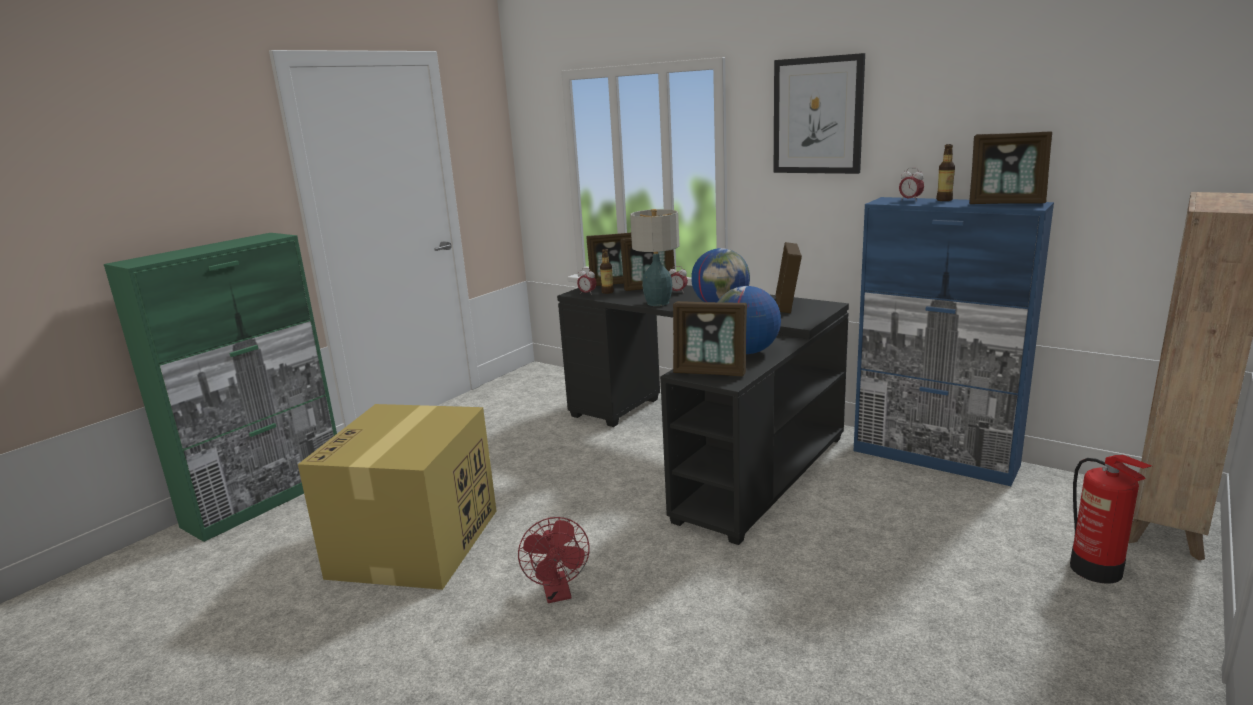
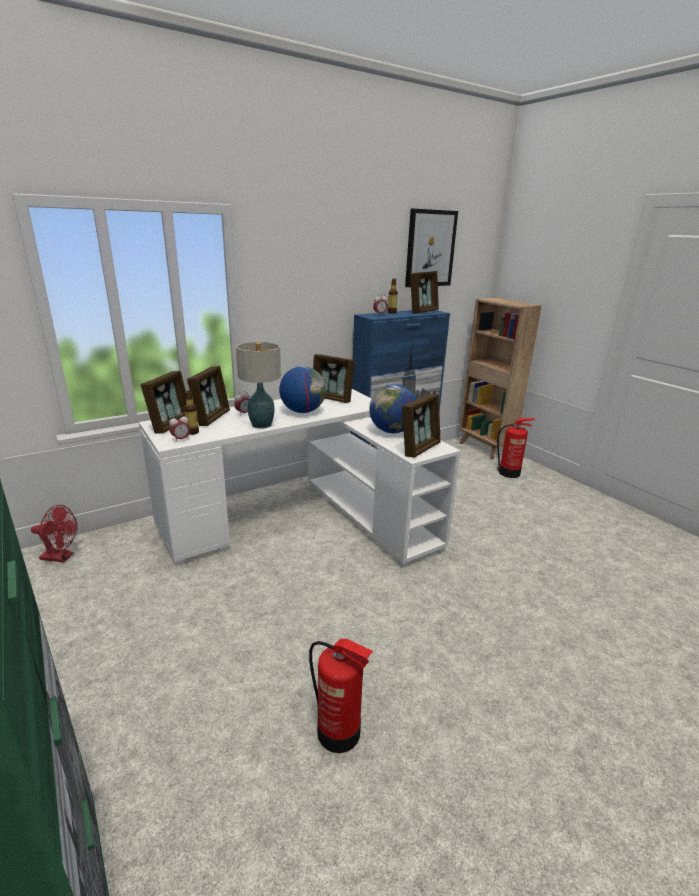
camera: 70 degrees left, 5 degrees up
cardboard box [298,404,497,590] -> fire extinguisher [309,639,373,753]
red fan [518,517,590,603] -> red fan moved to [31,505,77,563]
black desk [557,284,849,545] -> white desk [139,389,461,568]
picture [774,53,865,174] -> picture moved to [405,209,458,287]

